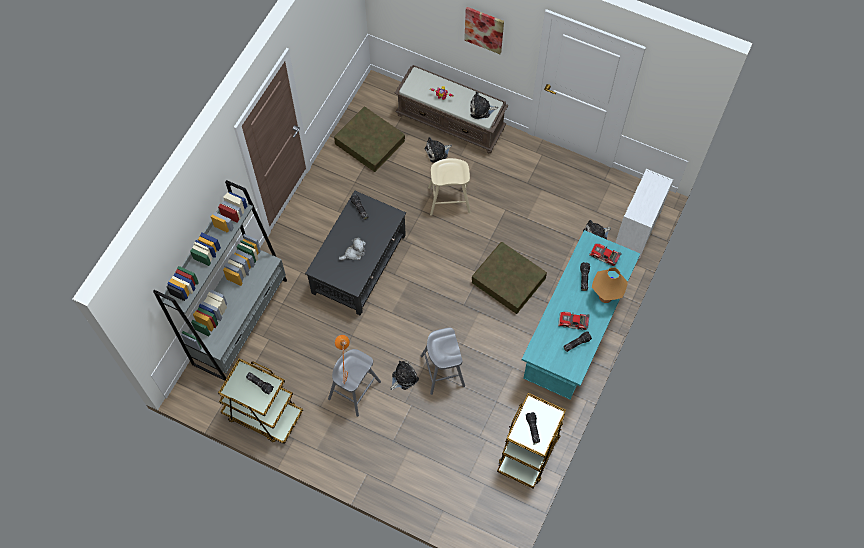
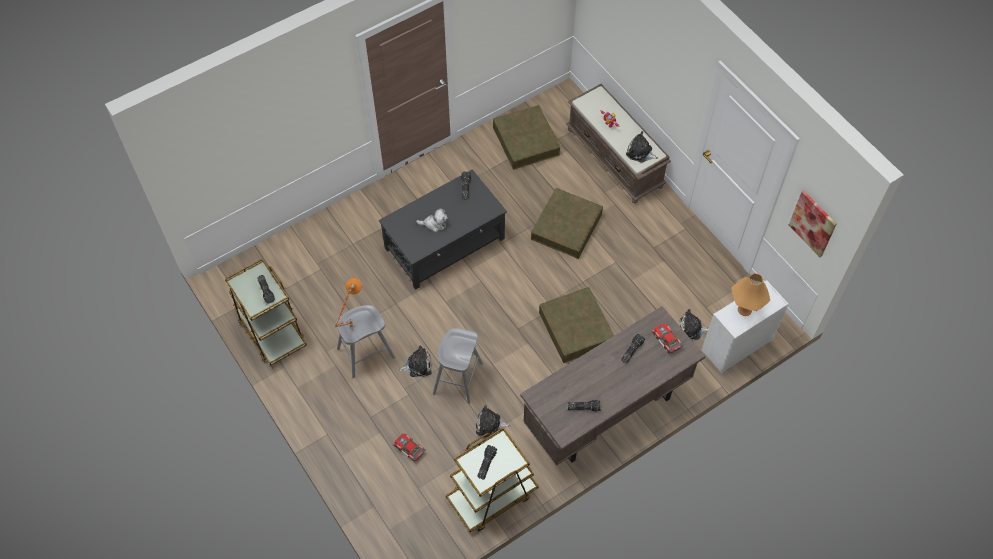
camera: 30 degrees right, 5 degrees down
grey bookcase [153,180,287,381] -> none
plush toy [425,137,452,163] -> plush toy moved to [476,405,511,438]
beige stool [428,158,471,216] -> brown storage box [531,188,603,259]
picture [464,7,504,54] -> picture moved to [789,191,837,257]
turquoise desk [522,230,640,399] -> brown desk [520,306,705,466]
toy car [558,312,590,330] -> toy car moved to [393,434,426,462]
orange table lamp [592,268,628,303] -> orange table lamp moved to [731,273,770,316]

